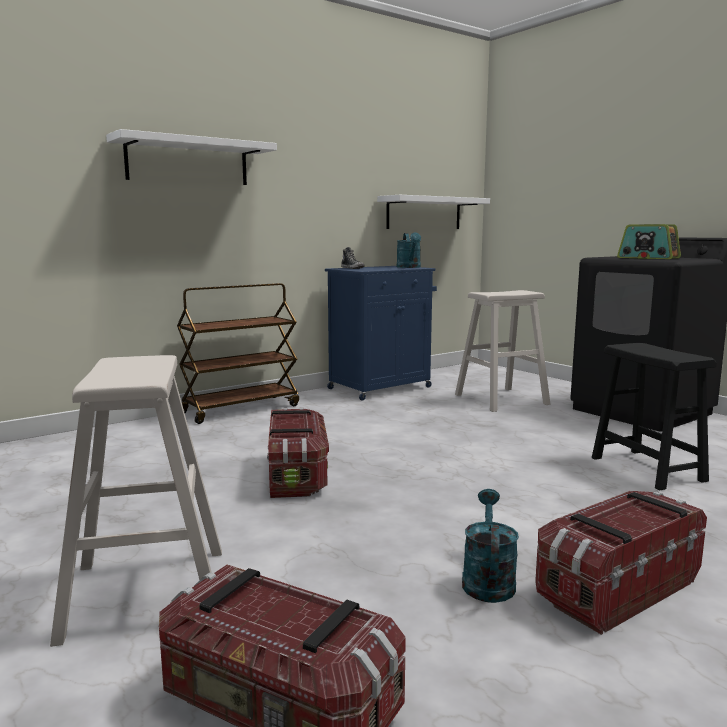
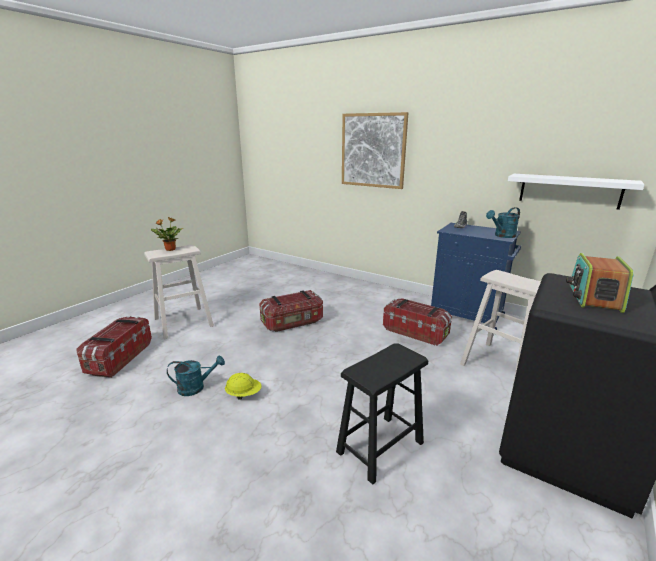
camera: 70 degrees right, 10 degrees up
white shelf [106,129,277,185] -> picture [342,112,409,189]
brown cart [177,283,299,424] -> none
storage box [535,491,707,635] -> storage box moved to [383,299,452,346]
none -> potted plant [151,217,183,251]
none -> yellow hard hat [225,373,262,400]

